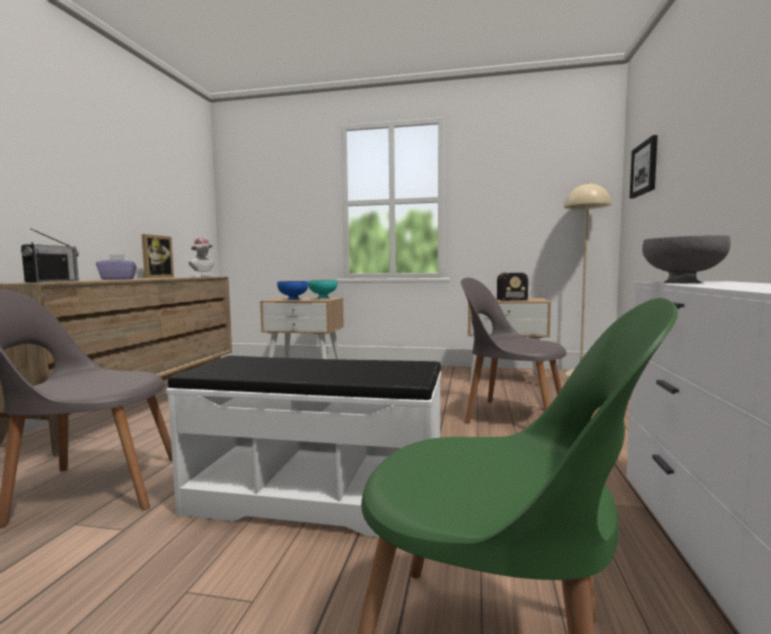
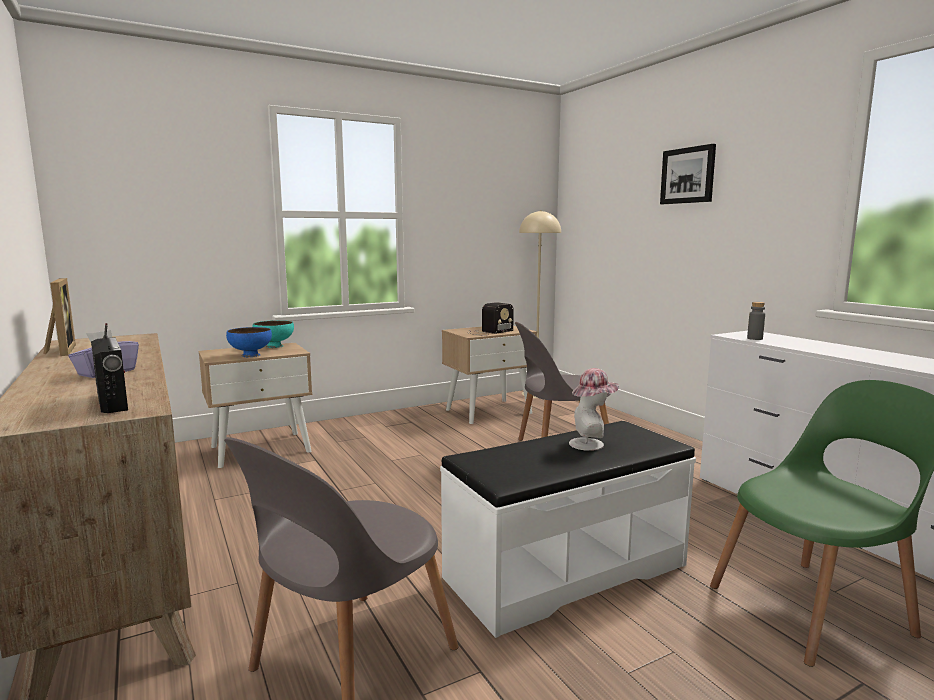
camera: 40 degrees left, 5 degrees up
hat [189,237,214,277] -> hat moved to [569,368,619,451]
picture [630,135,658,199] -> picture moved to [660,144,716,204]
grey bowl [642,235,731,283] -> grey bottle [747,302,765,340]

